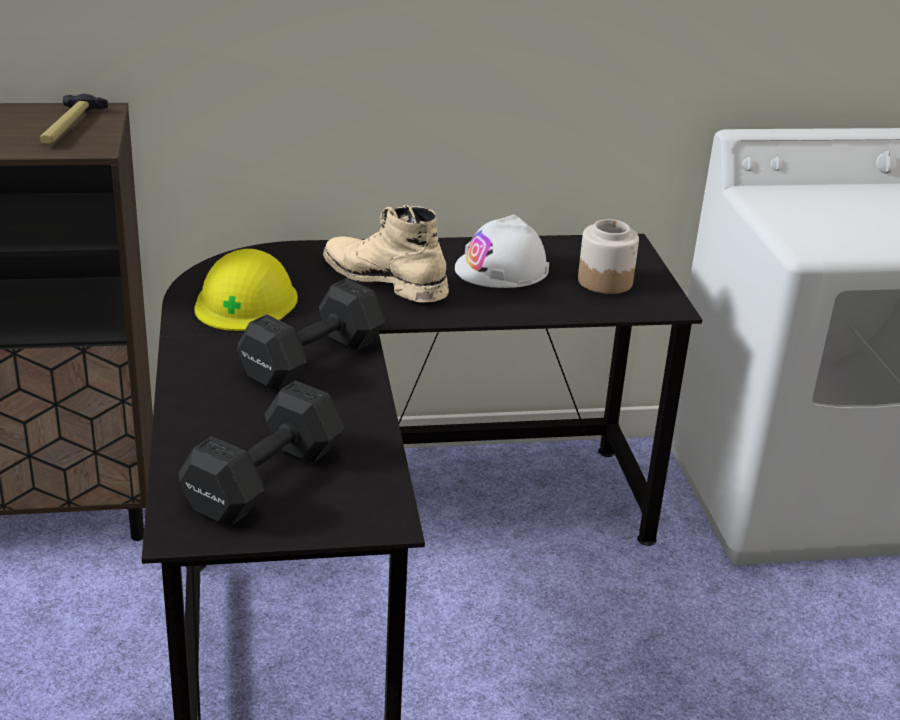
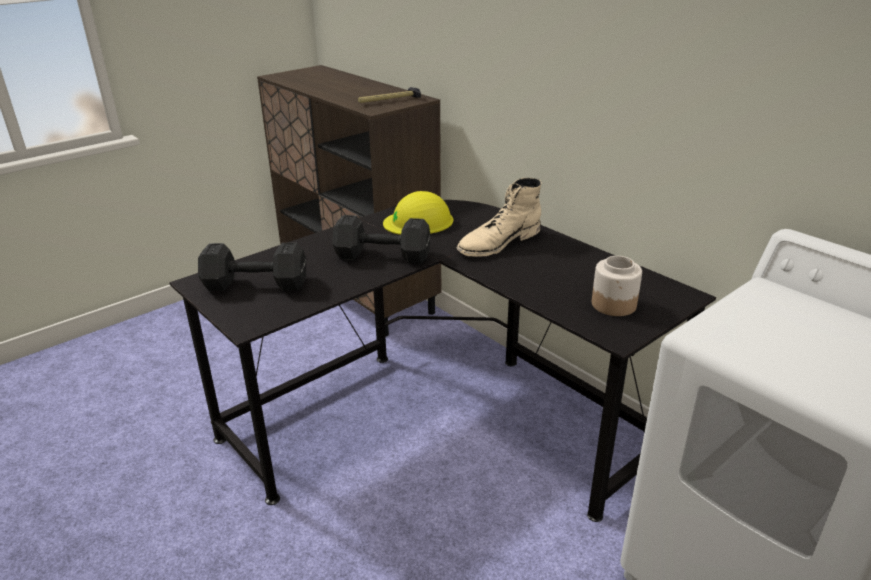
camera: 60 degrees right, 0 degrees up
beige boot [323,205,449,303] -> beige boot turned 135 degrees counterclockwise [456,178,541,257]
white hard hat [455,215,549,288] -> none

